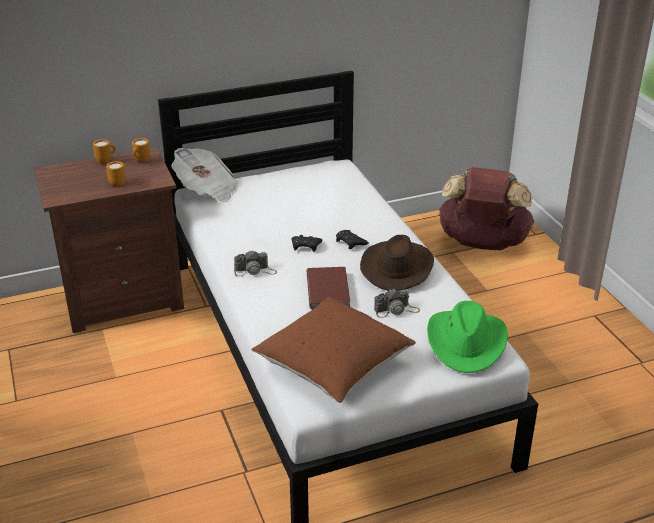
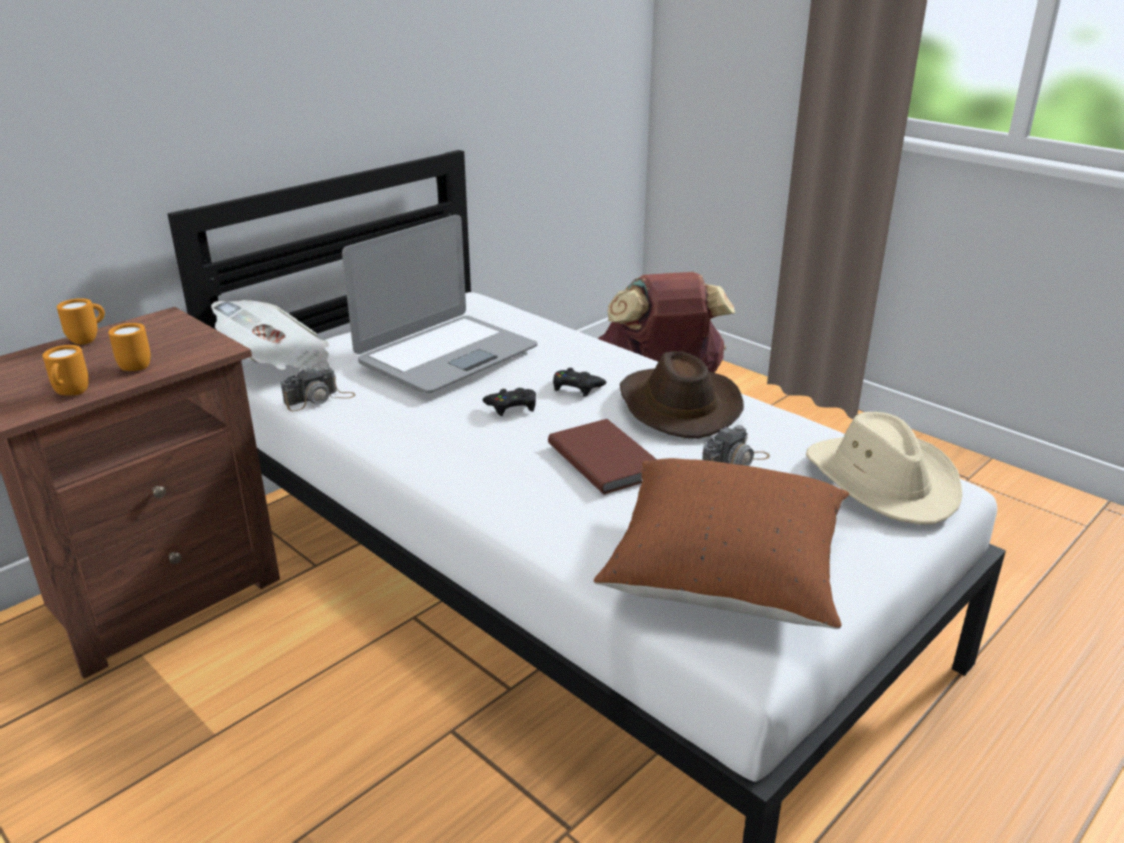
camera: 25 degrees left, 5 degrees down
orange mug [132,138,150,163] -> orange mug moved to [42,345,89,395]
camera [234,251,277,276] -> camera moved to [281,366,356,411]
green hat [427,301,508,373] -> beige hat [806,412,963,524]
none -> laptop [342,215,538,393]

